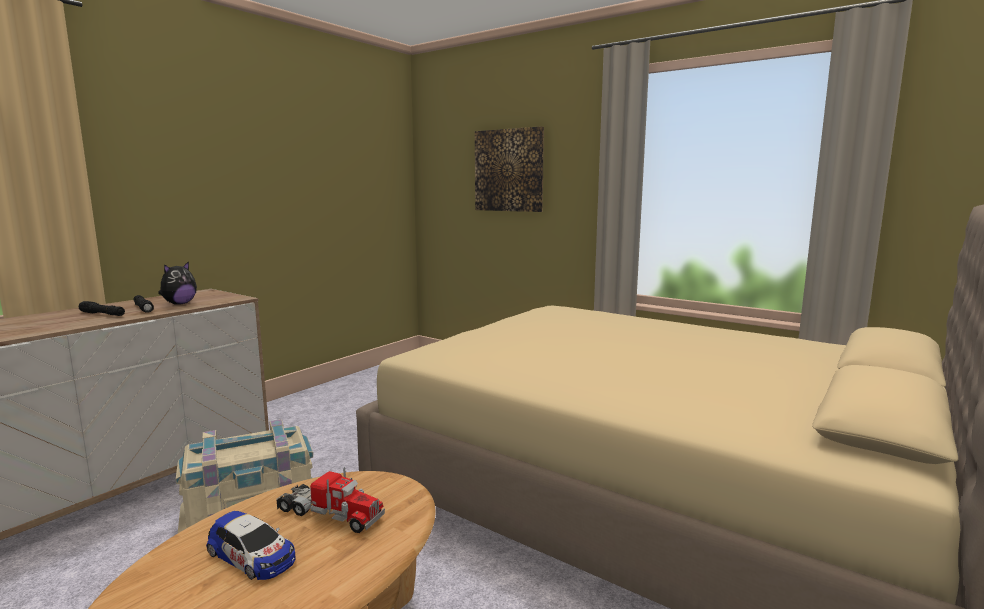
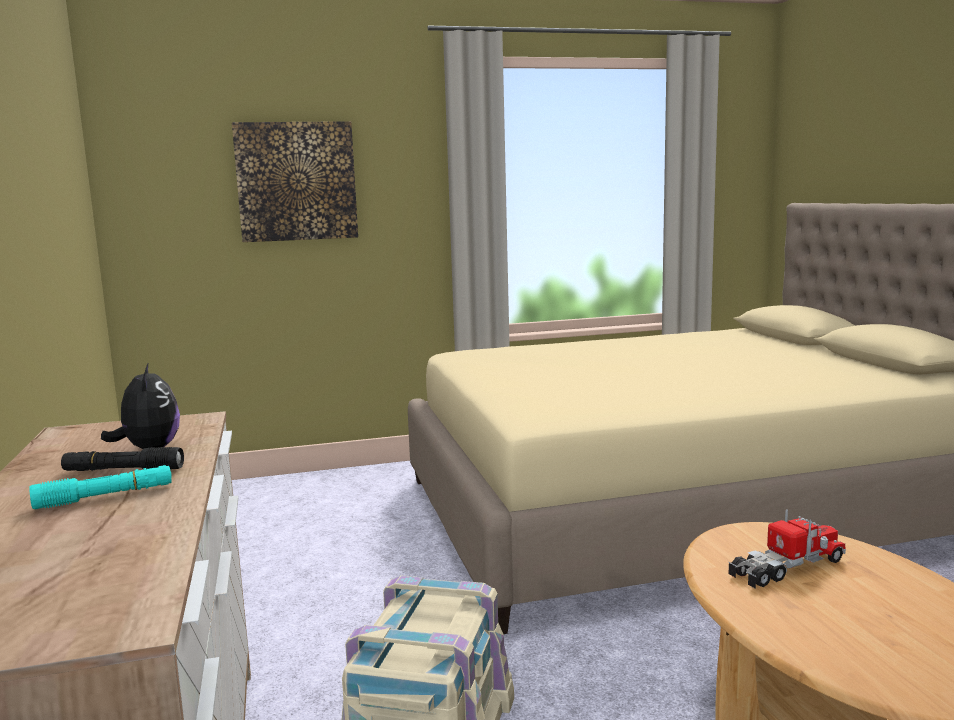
camera: 50 degrees left, 0 degrees up
black flashlight [78,301,125,316] -> turquoise flashlight [29,465,172,509]
toy car [206,511,296,580] -> none

